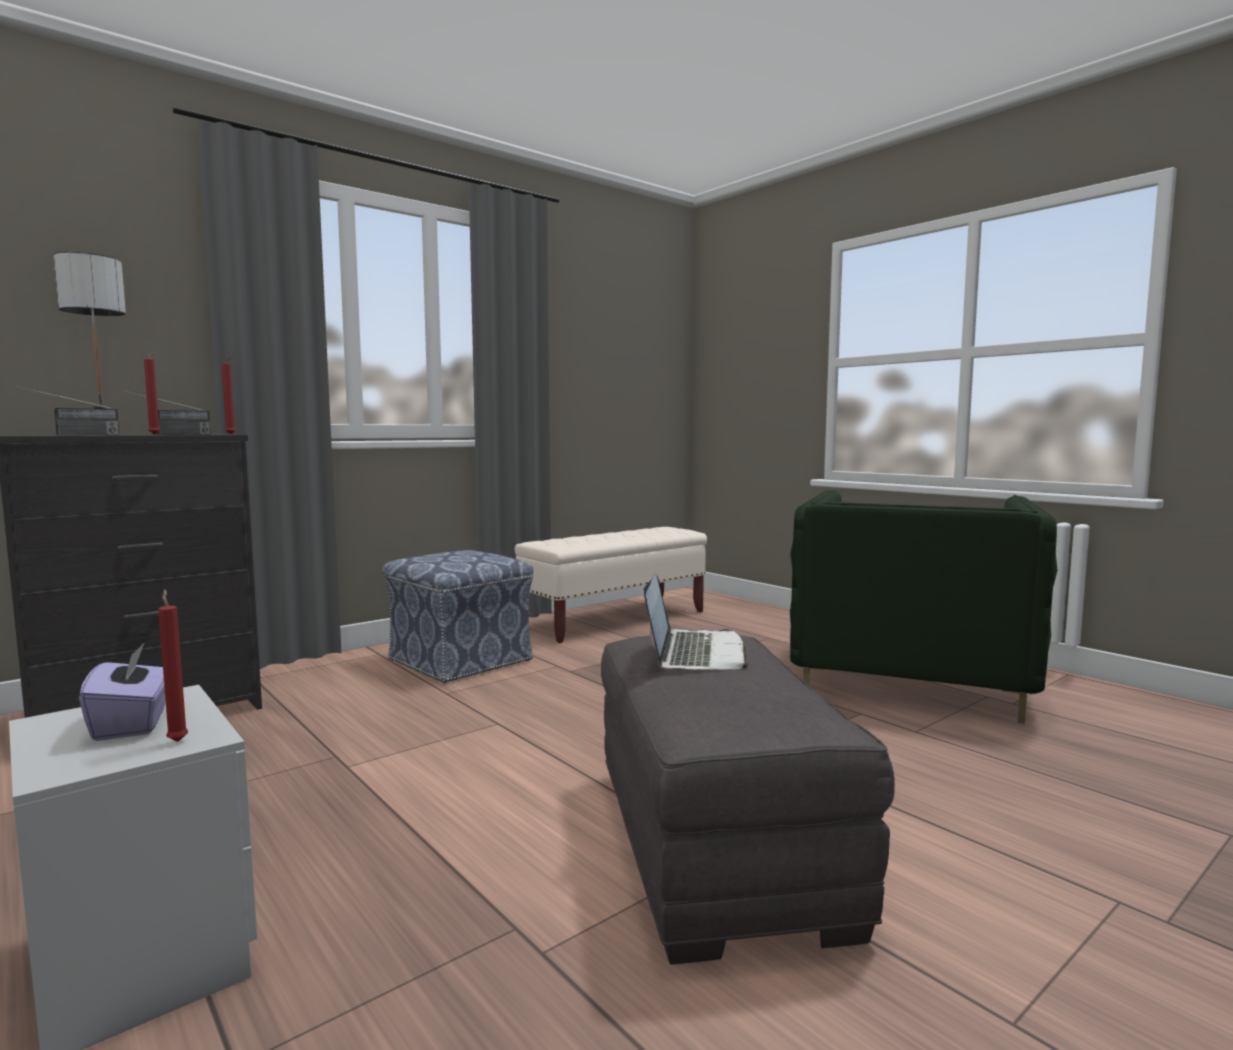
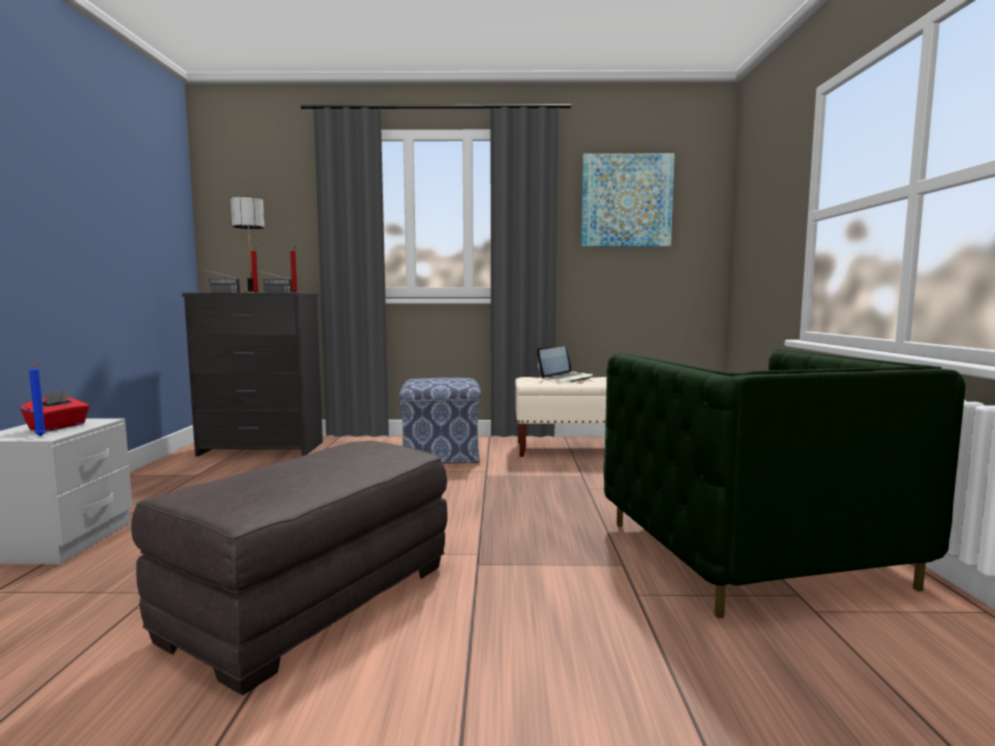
camera: 40 degrees right, 0 degrees up
purple tissue box [79,644,166,741] -> red tissue box [20,389,90,431]
red candle [158,589,188,742] -> blue candle [29,361,46,436]
laptop [644,572,748,670] -> laptop moved to [537,346,593,382]
green armchair [790,490,1058,724] -> green armchair turned 75 degrees counterclockwise [603,349,966,618]
none -> picture [581,153,675,247]

